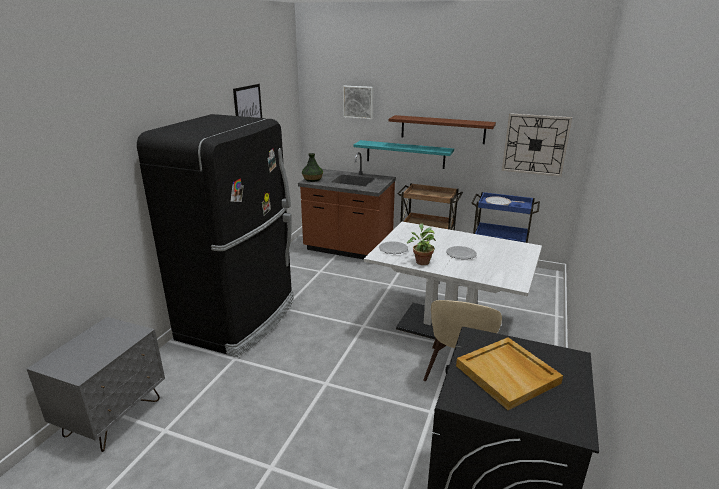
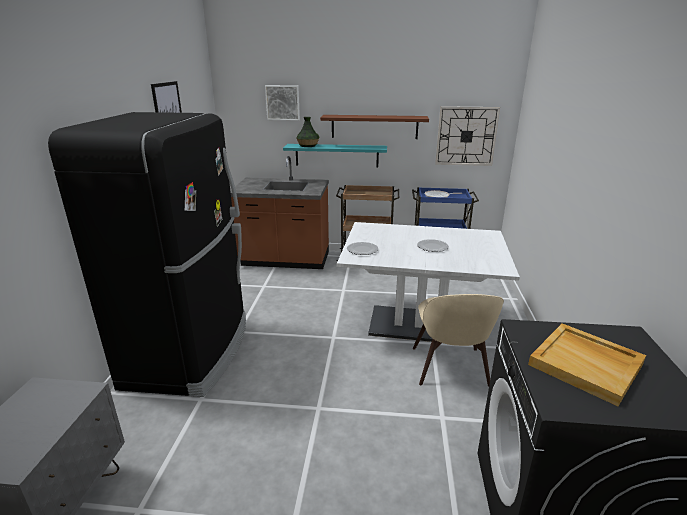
camera: 15 degrees left, 0 degrees up
vase [302,153,323,182] -> vase moved to [296,117,319,147]
potted plant [407,223,436,265] -> none

